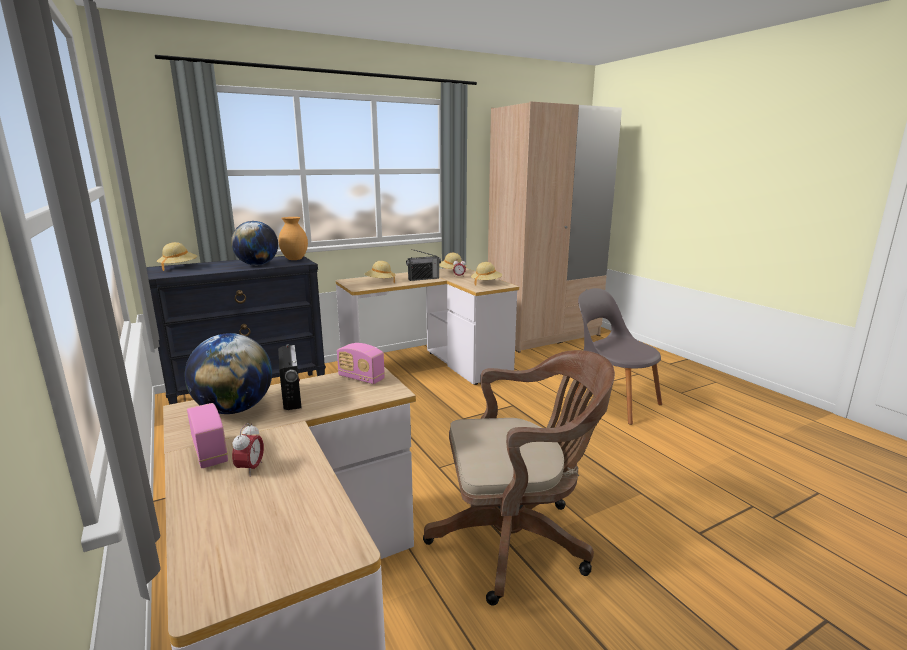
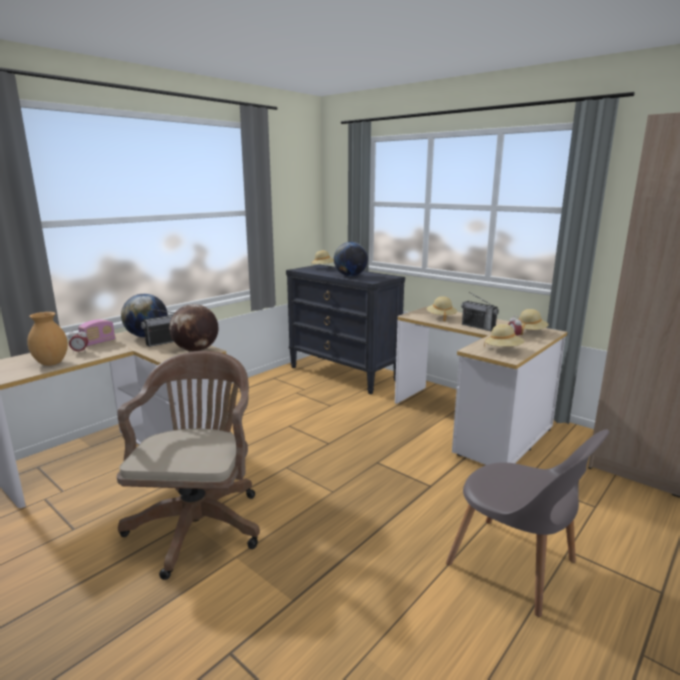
camera: 70 degrees right, 0 degrees up
brown vase [278,217,308,260] -> brown vase moved to [27,312,68,366]
radio [337,343,385,384] -> globe [169,304,218,352]
brown office chair [423,350,615,606] -> brown office chair turned 150 degrees counterclockwise [117,351,260,580]
grey chair [572,288,662,425] -> grey chair turned 105 degrees clockwise [446,429,610,617]

